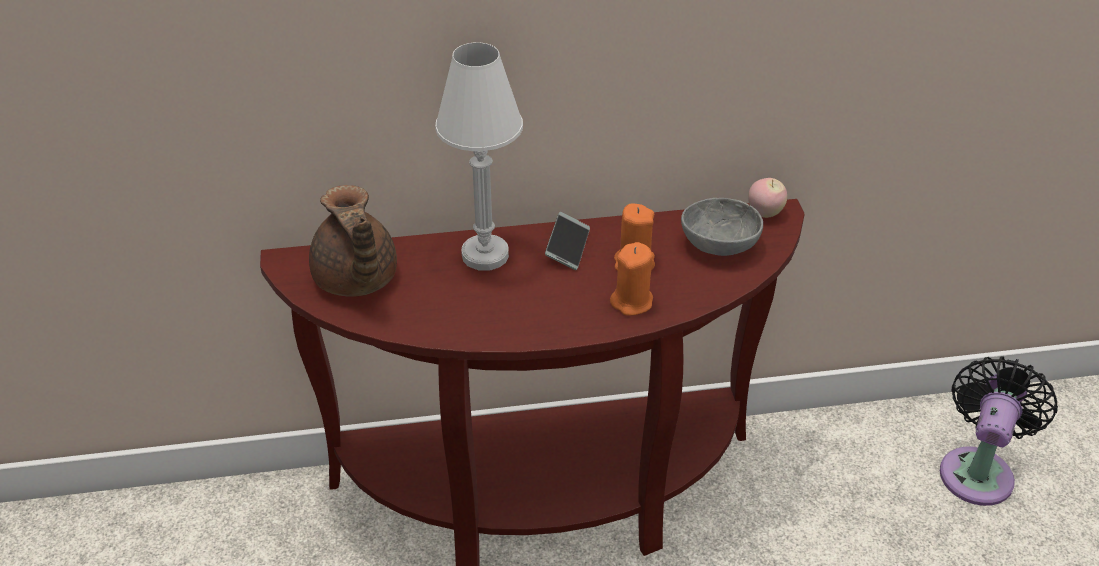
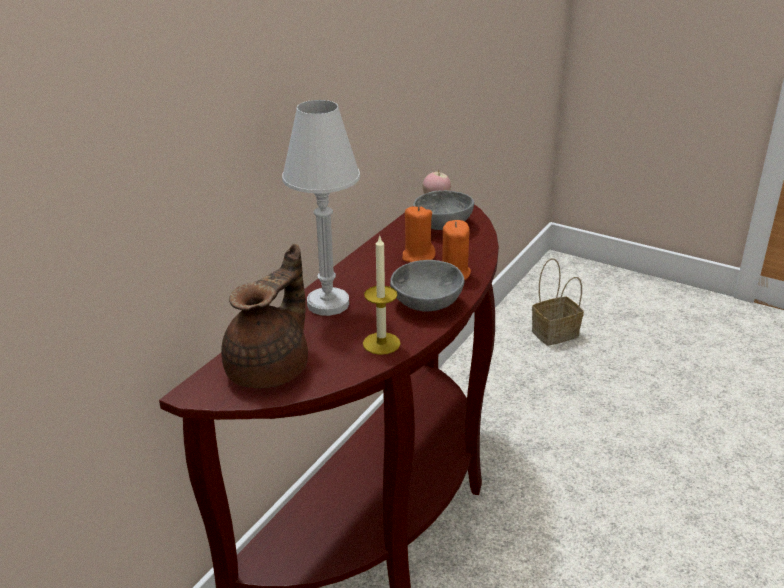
camera: 50 degrees left, 10 degrees down
brown teapot [309,185,397,297] -> brown teapot turned 75 degrees counterclockwise [221,244,308,388]
phone [545,212,590,270] -> none
black fan [940,356,1058,506] -> basket [532,258,584,346]
none -> candle [363,234,401,355]
none -> grey bowl [390,260,464,312]

